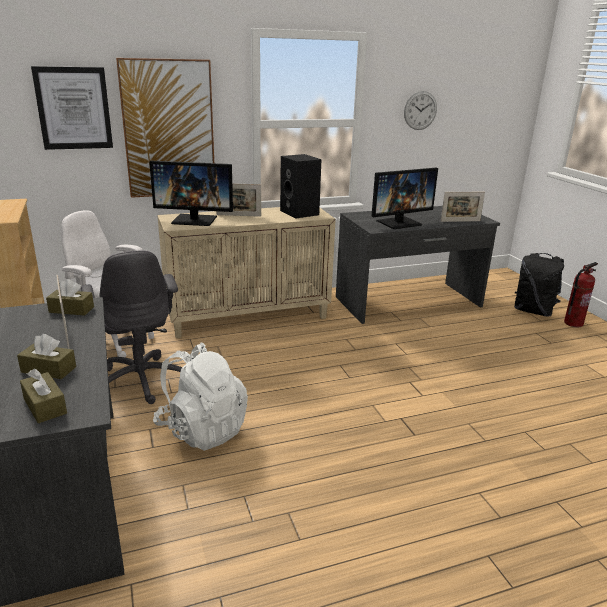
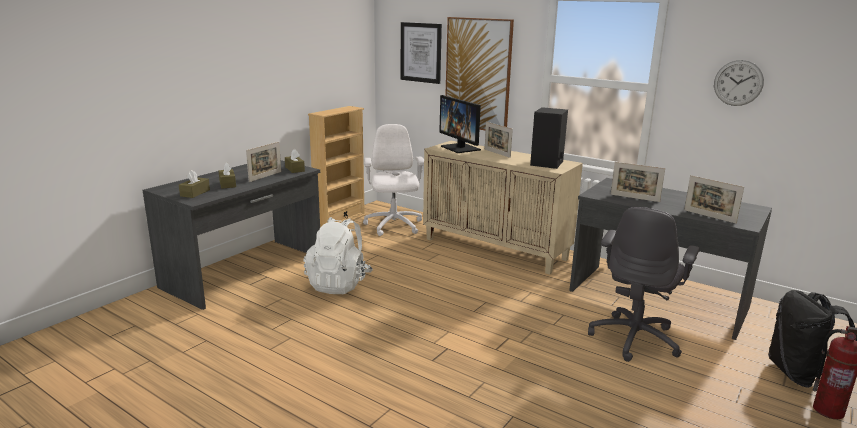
camera: 55 degrees right, 5 degrees down
grey office chair [81,251,182,404] -> grey office chair moved to [588,207,700,362]
monitor [371,168,438,229] -> picture frame [611,162,665,202]

